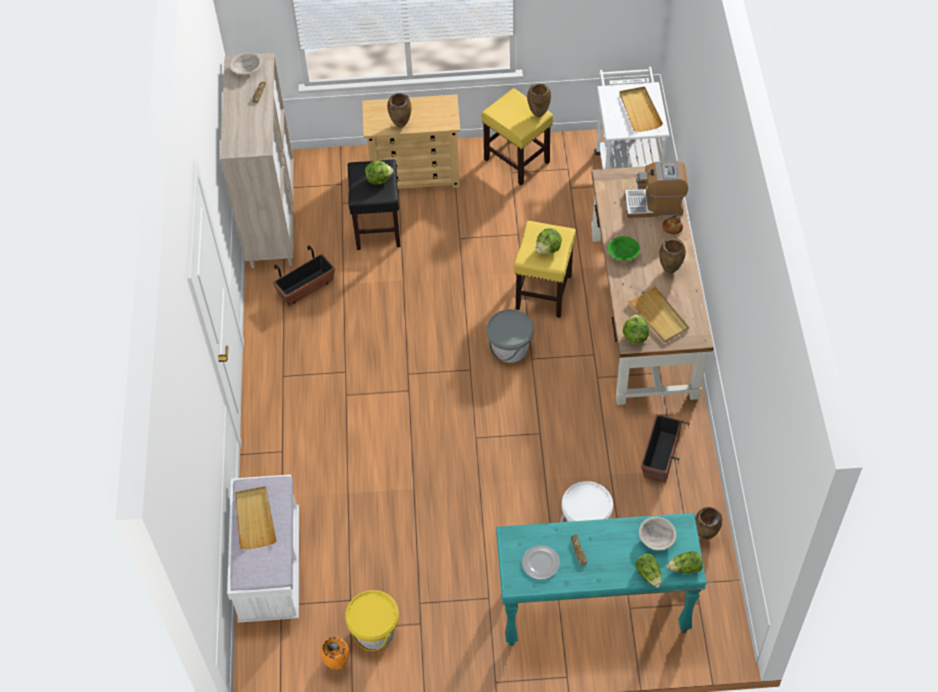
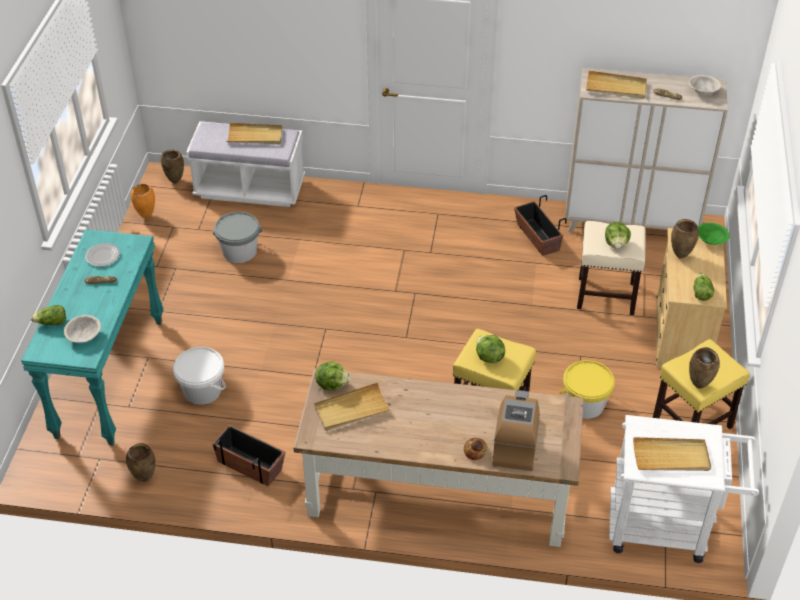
camera: 100 degrees right, 10 degrees down
yellow bucket [345,590,399,651] -> yellow bucket moved to [559,360,615,419]
black stool [348,160,401,250] -> beige stool [577,221,646,315]
grey bucket [487,309,534,363] -> grey bucket moved to [213,212,262,263]
green bowl [608,236,640,261] -> green bowl moved to [698,223,730,245]
brown vase [659,238,686,273] -> brown vase moved to [161,150,184,183]
lettuce [667,551,703,573] -> lettuce moved to [694,273,714,301]
none -> beige tray [586,71,647,99]

